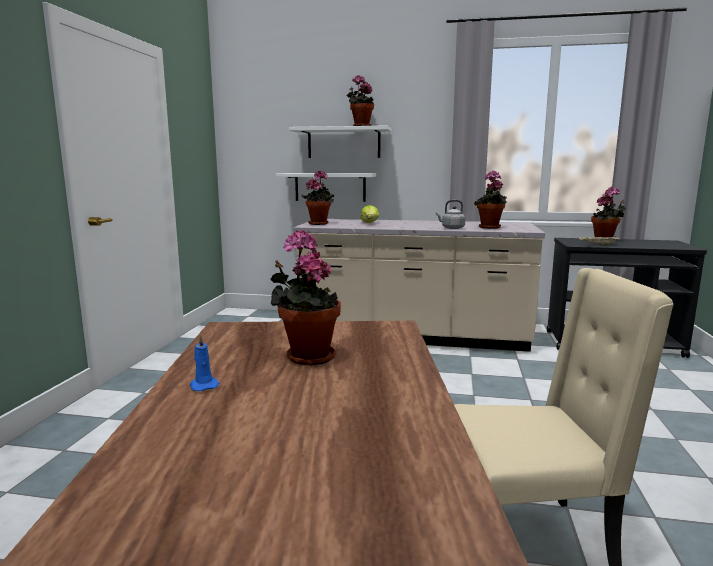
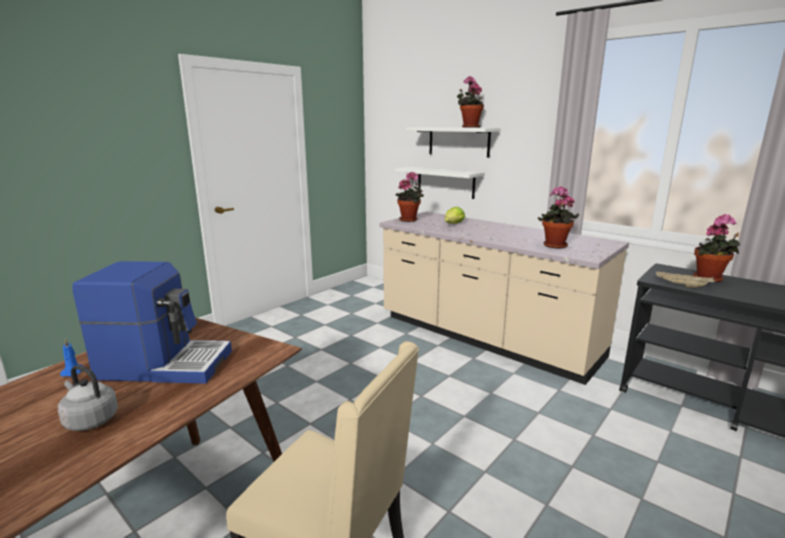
camera: 30 degrees right, 5 degrees up
potted plant [270,230,341,365] -> coffee machine [72,261,232,384]
grey kettle [436,200,466,229] -> grey kettle moved to [58,365,118,431]

